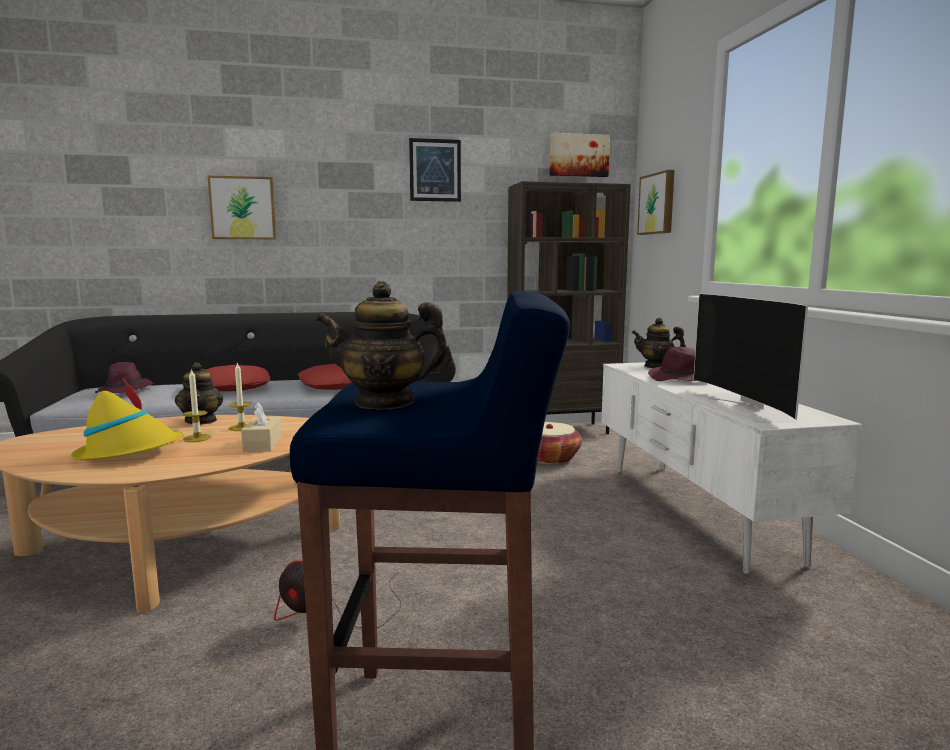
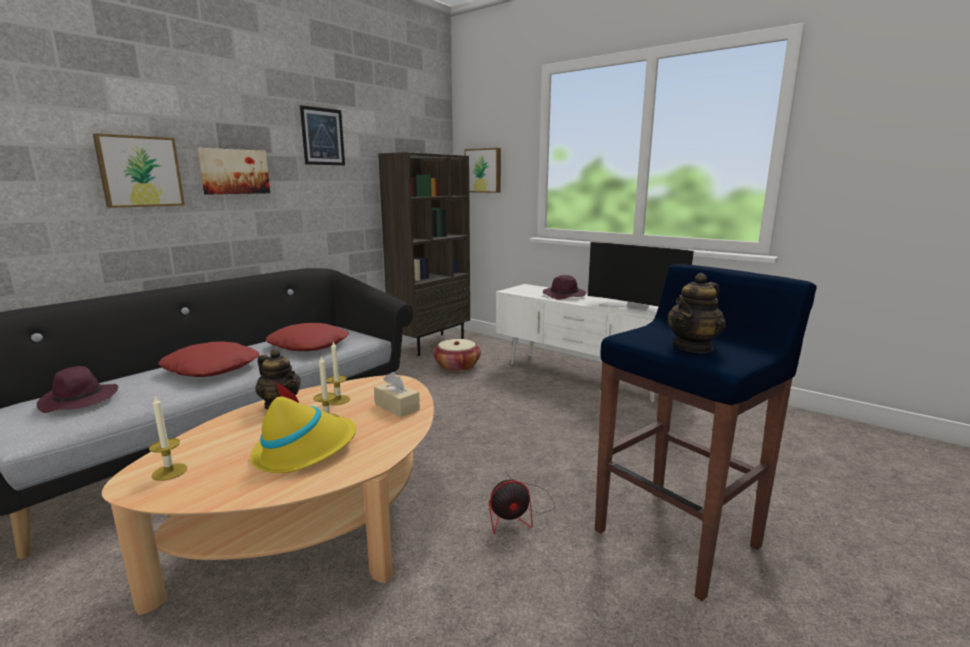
camera: 40 degrees left, 5 degrees up
picture [549,133,610,177] -> picture moved to [198,148,270,195]
teapot [631,318,686,368] -> none
none -> candle [149,396,187,481]

